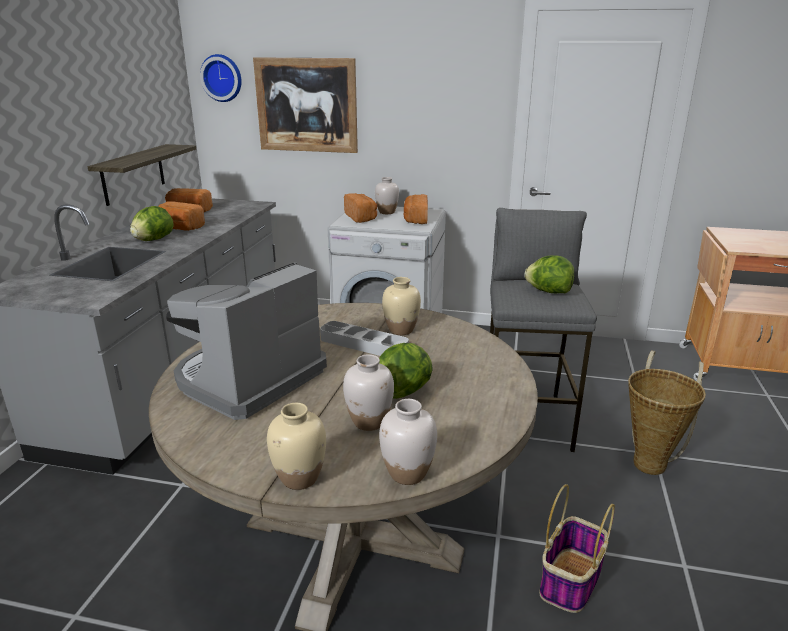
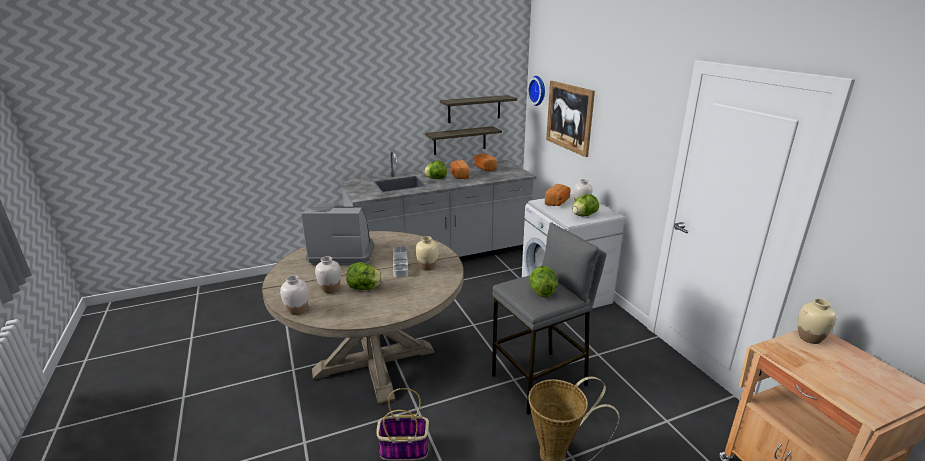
camera: 55 degrees right, 0 degrees up
beige vase [267,403,326,490] -> beige vase moved to [798,299,836,344]
bread [403,194,428,224] -> lettuce [572,194,599,216]
none -> shelf [440,95,517,123]

